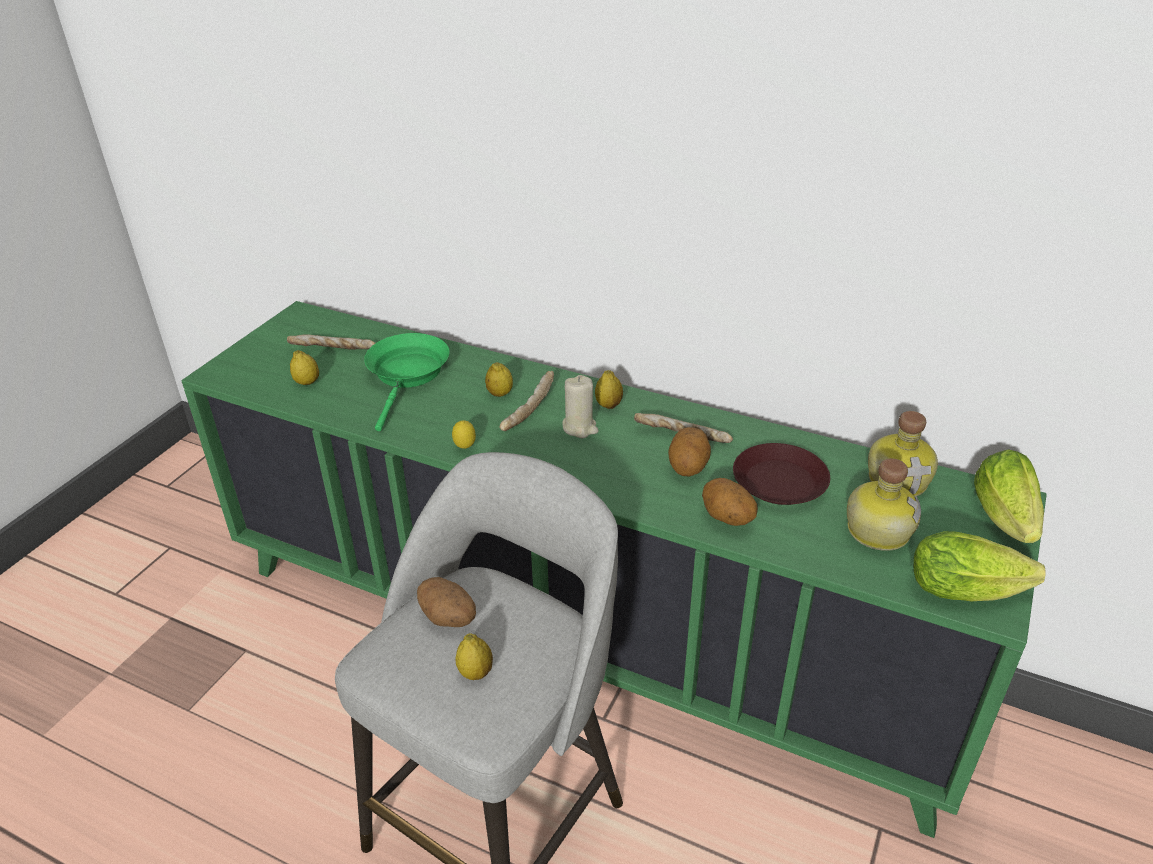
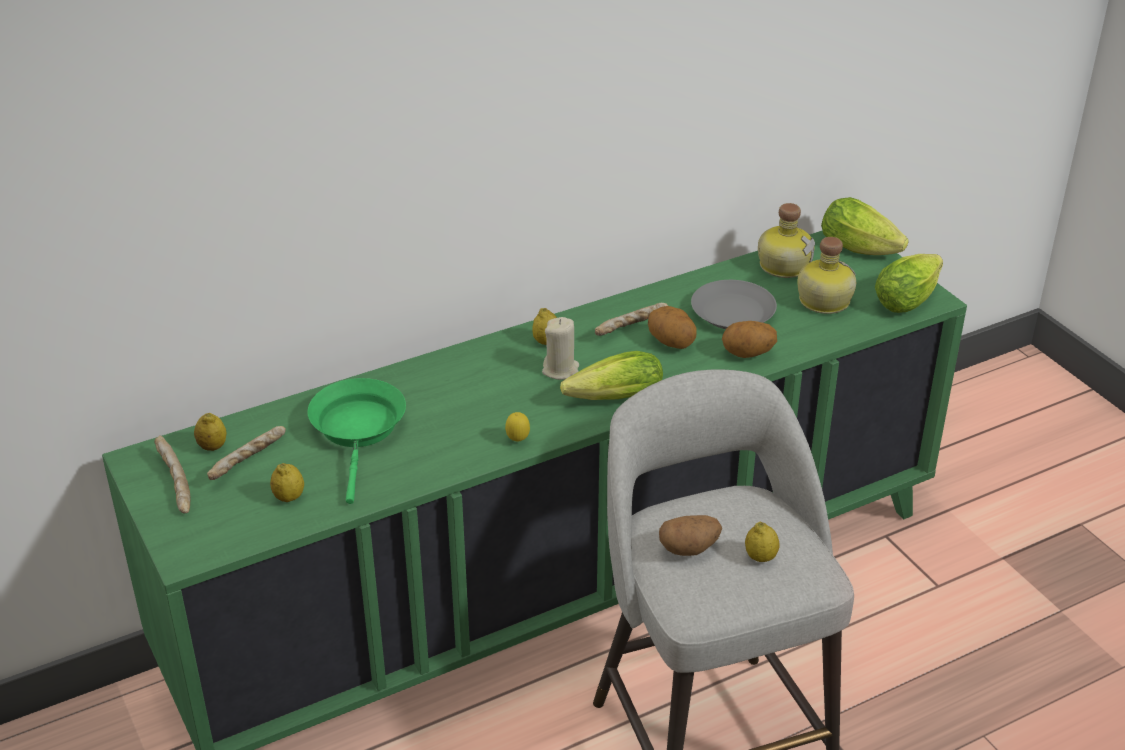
camera: 55 degrees left, 0 degrees up
green frying pan [364,333,450,431] -> green frying pan turned 45 degrees clockwise [308,378,406,504]
lemon [485,362,513,397] -> lemon moved to [194,413,227,451]
bread [500,371,554,431] -> bread moved to [154,436,190,514]
brown plate [733,443,830,505] -> grey plate [691,280,777,329]
none -> lettuce [560,351,663,400]

